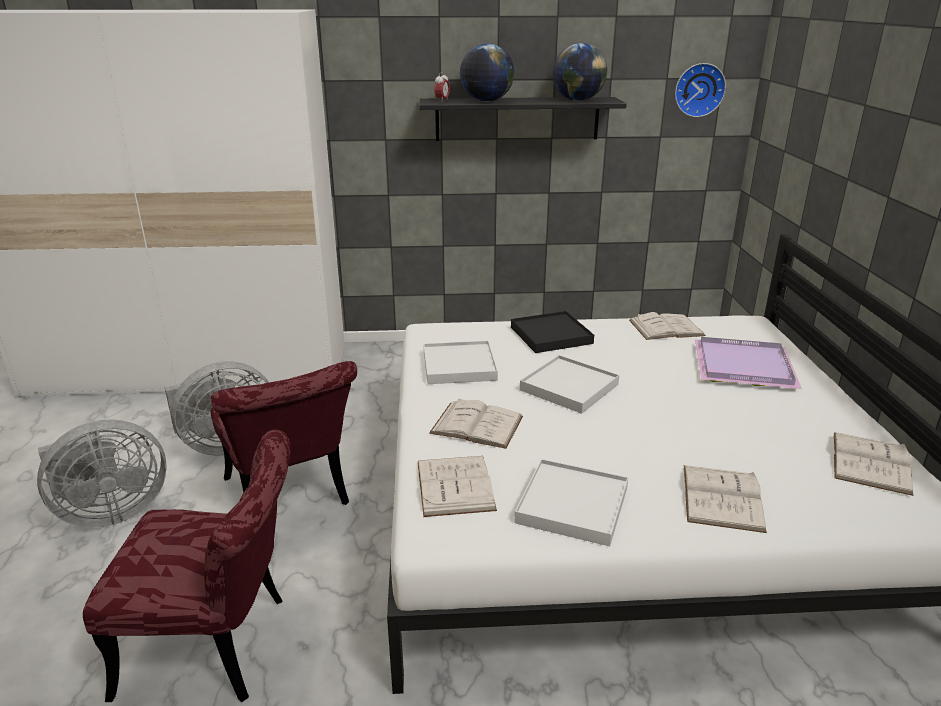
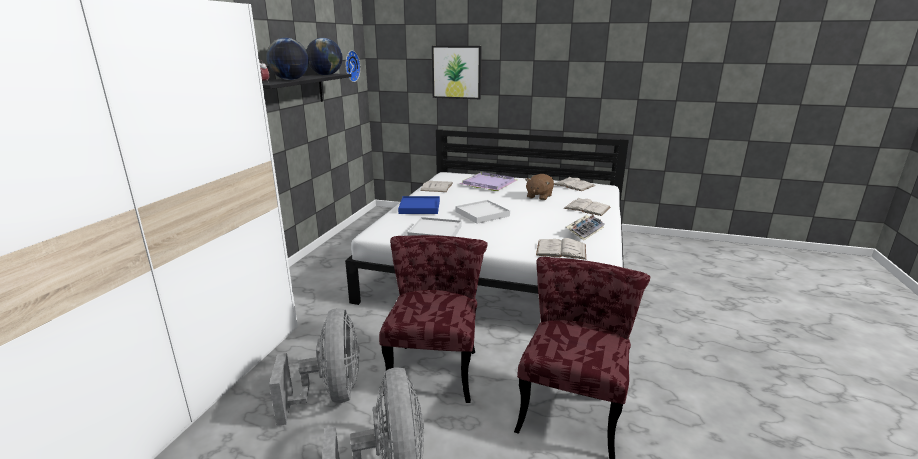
camera: 70 degrees left, 5 degrees down
red chair [211,361,357,505] -> red chair turned 75 degrees counterclockwise [379,235,487,403]
white book [429,398,523,449] -> none
black tray [511,311,594,353] -> blue tray [398,196,440,214]
white tray [515,459,628,546] -> keyboard [566,215,604,240]
none -> picture [432,46,482,99]
none -> brown plush toy [525,174,554,200]

